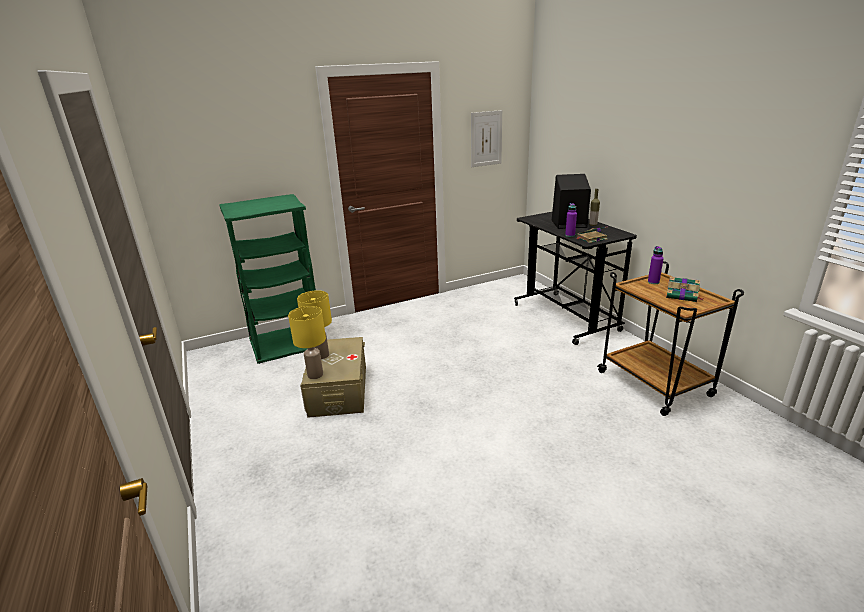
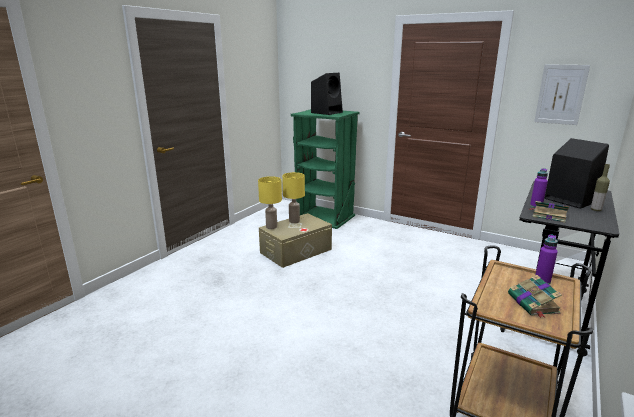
camera: 55 degrees right, 5 degrees down
none -> black speaker [311,73,343,115]

